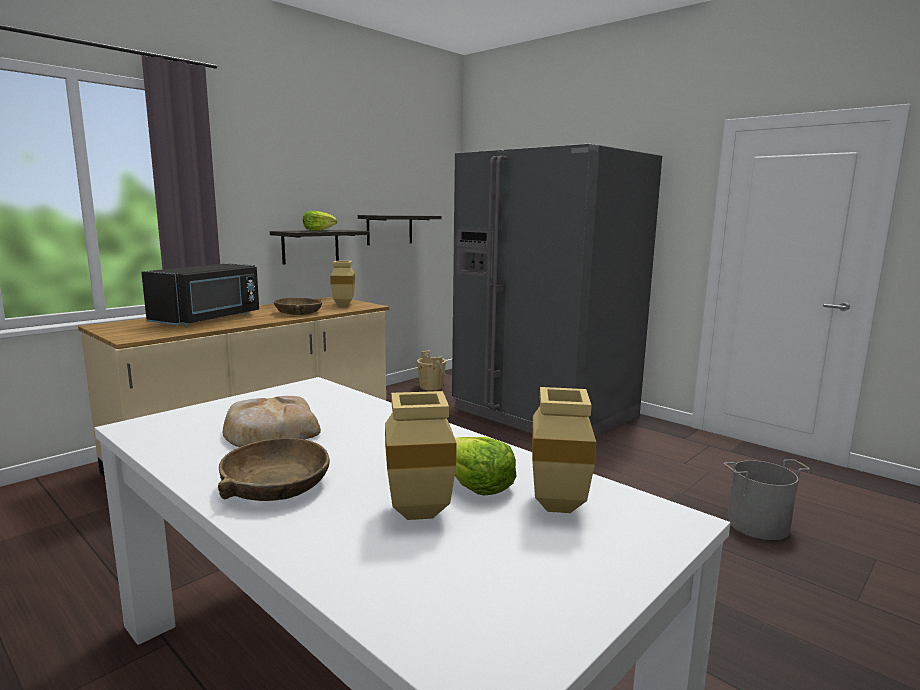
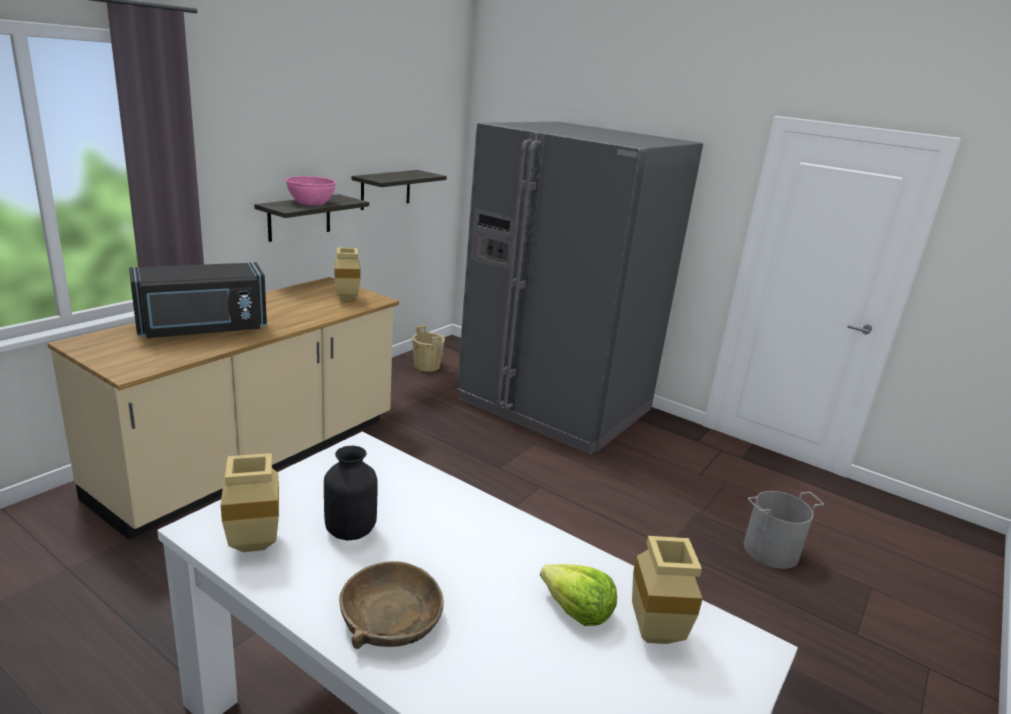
camera: 10 degrees left, 10 degrees up
black microwave [141,263,259,326] -> black microwave turned 45 degrees clockwise [129,262,267,338]
bread [223,396,321,447] -> black vase [324,446,378,540]
brown bowl [274,298,322,315] -> none
lettuce [303,211,337,231] -> pink bowl [286,176,336,206]
beige vase [385,391,457,520] -> beige vase moved to [221,453,279,552]

